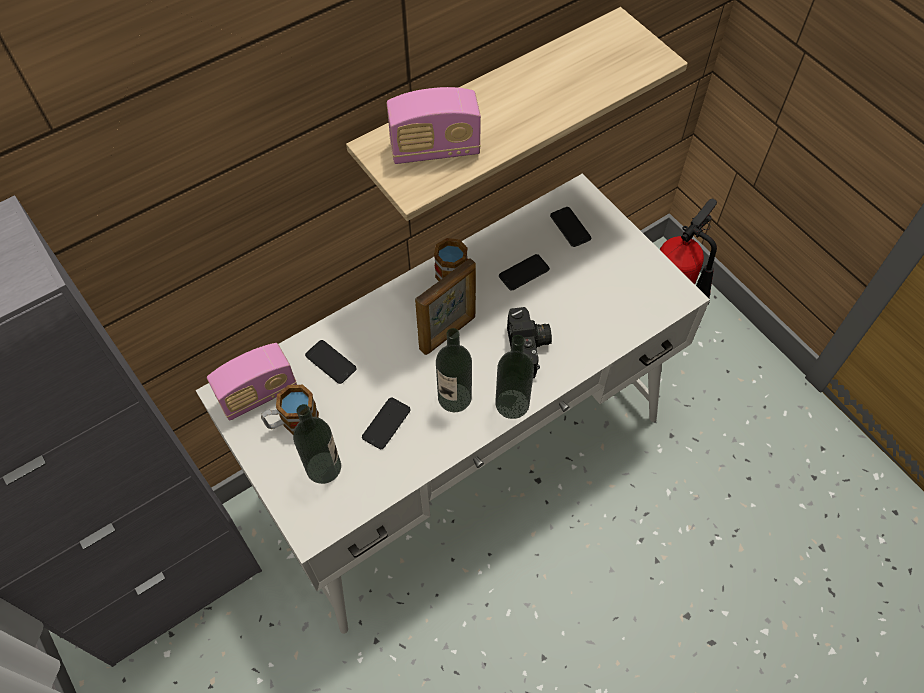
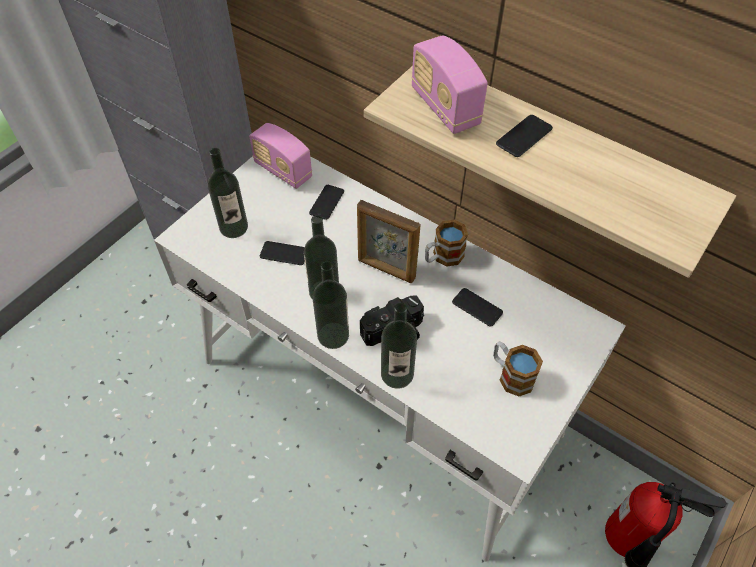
camera: 70 degrees right, 5 degrees down
mug [261,385,319,435] -> mug moved to [493,341,543,397]
phone [550,207,592,247] -> phone moved to [496,115,553,157]
none -> bottle [381,303,417,389]

